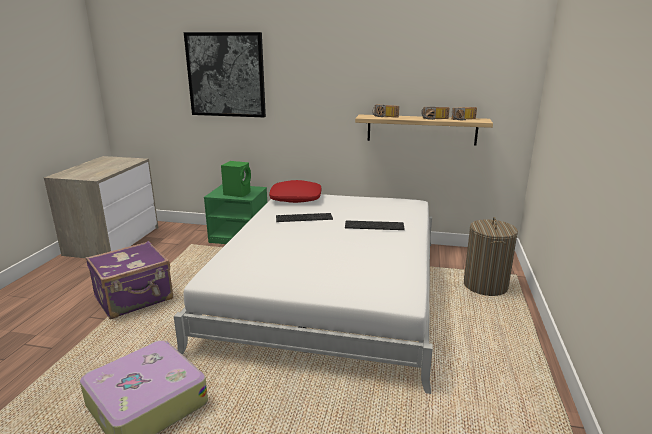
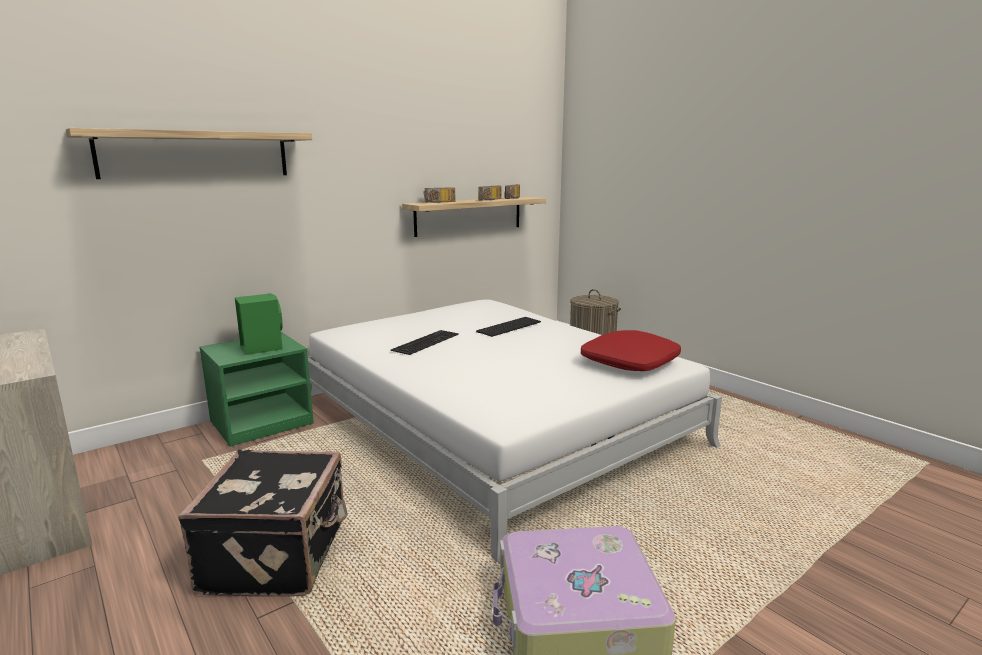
camera: 50 degrees left, 5 degrees down
purple suitcase [86,241,173,319] -> black suitcase [178,449,348,597]
picture [184,32,266,117] -> shelf [66,128,312,179]
red pillow [269,180,321,203] -> red pillow moved to [581,330,681,371]

